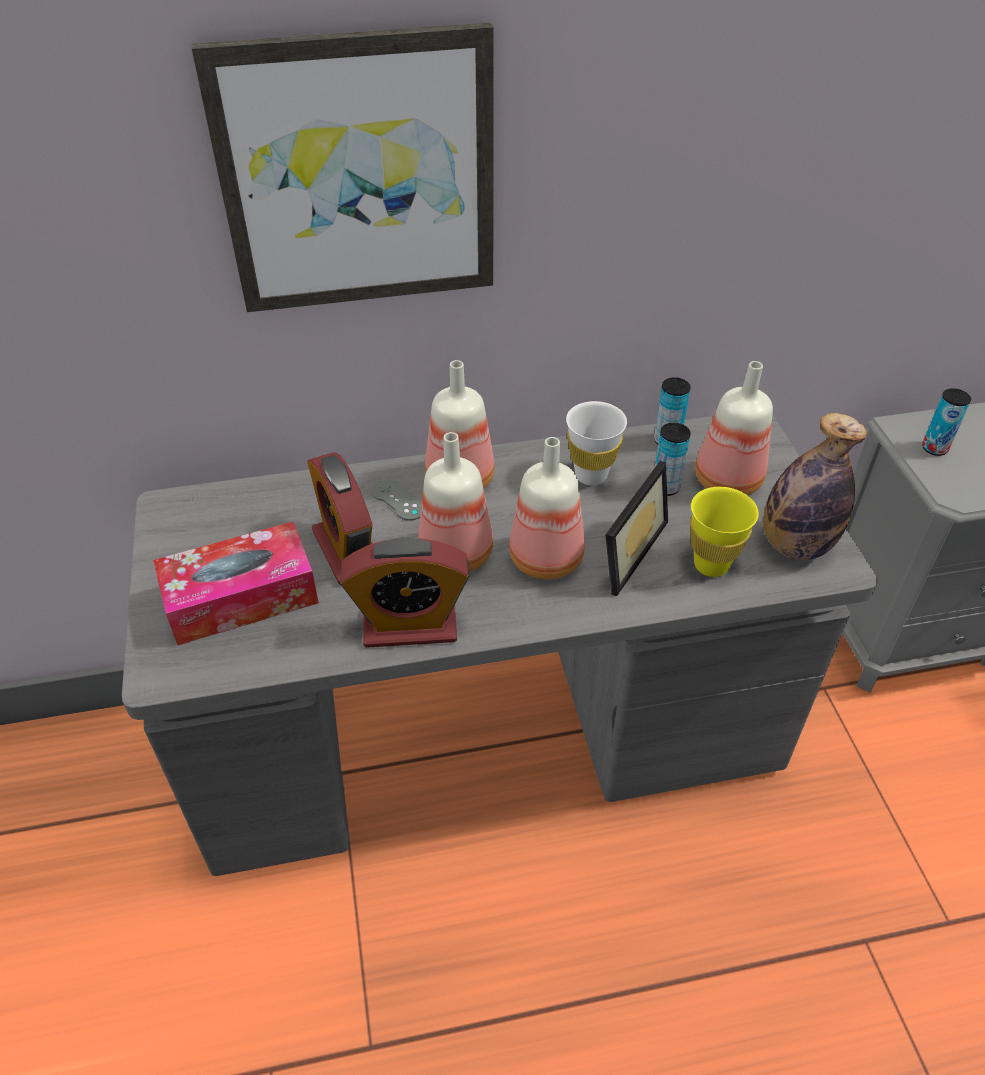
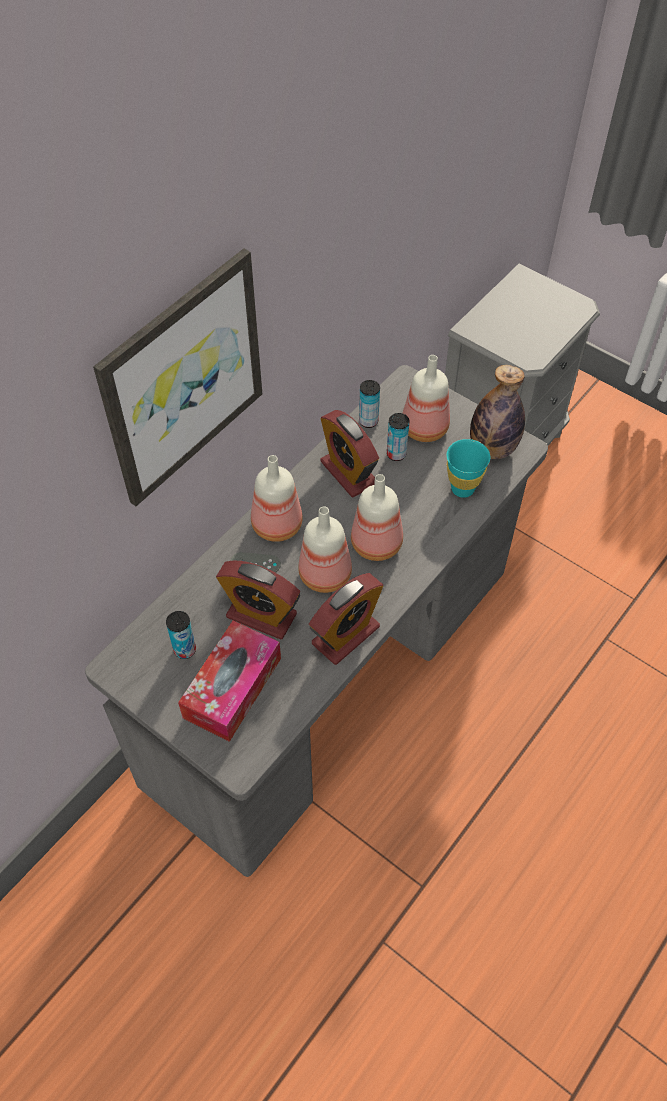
camera: 40 degrees left, 10 degrees up
white cup [566,401,627,485] -> alarm clock [320,410,379,497]
picture frame [605,461,668,596] -> none
yellow cup [690,487,759,577] -> turquoise cup [446,439,490,498]
can [922,388,971,456] -> can moved to [166,611,196,659]

